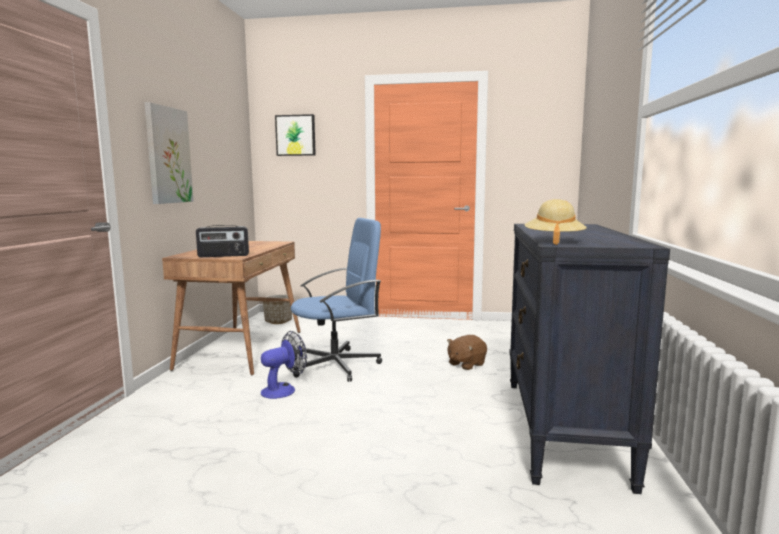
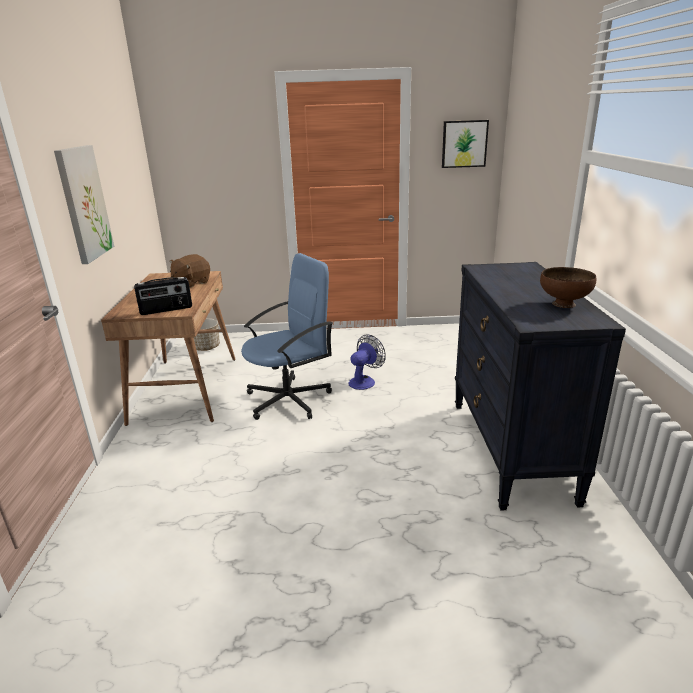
camera: 10 degrees left, 15 degrees up
fan [261,331,307,399] -> fan moved to [349,334,386,390]
picture [275,114,316,156] -> picture moved to [442,120,489,168]
brown plush toy [447,335,487,370] -> brown plush toy moved to [170,254,210,287]
beige hat [524,199,587,245] -> none
none -> brown bowl [540,267,596,308]

